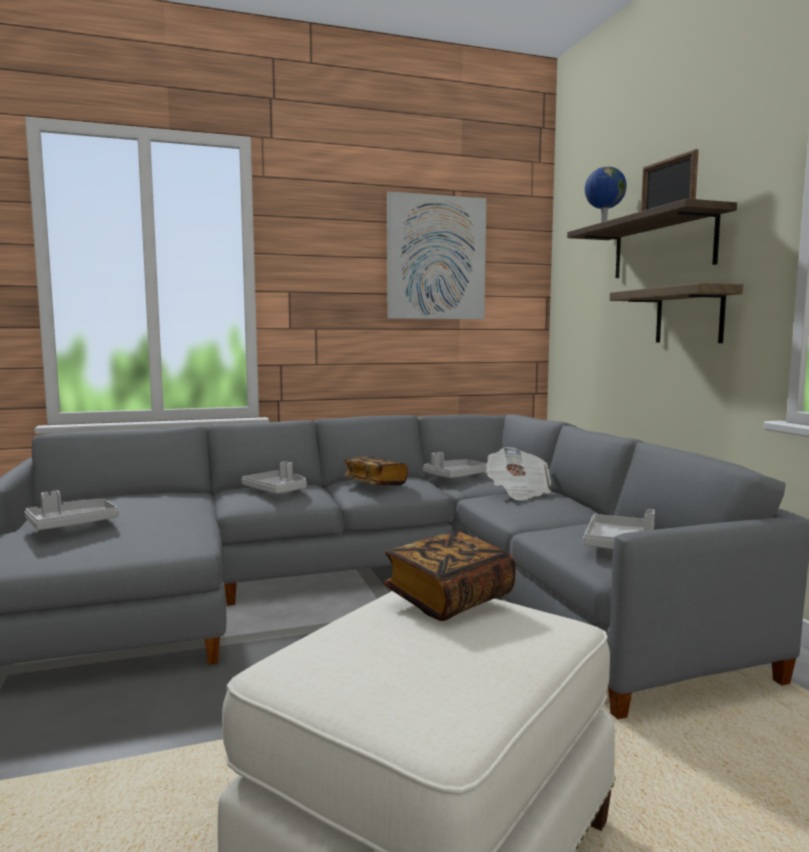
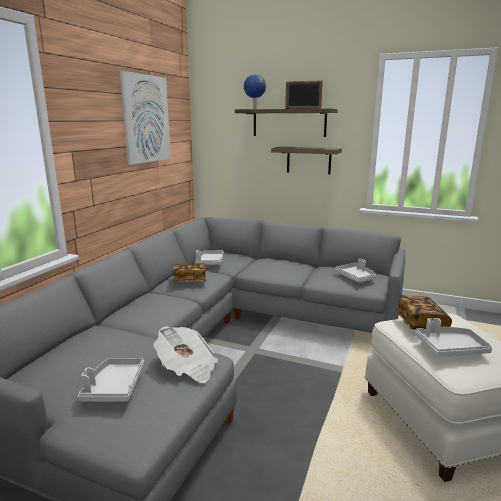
camera: 50 degrees left, 10 degrees up
grey tray [241,461,307,494] -> grey tray moved to [415,318,492,357]
newspaper [485,447,551,500] -> newspaper moved to [153,326,218,383]

